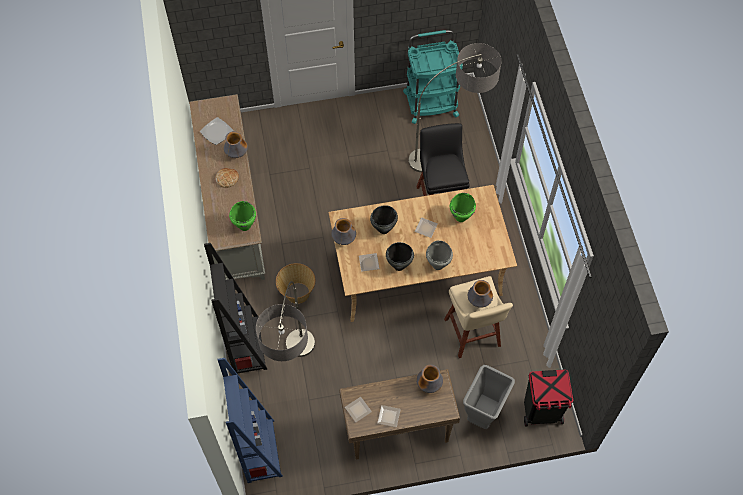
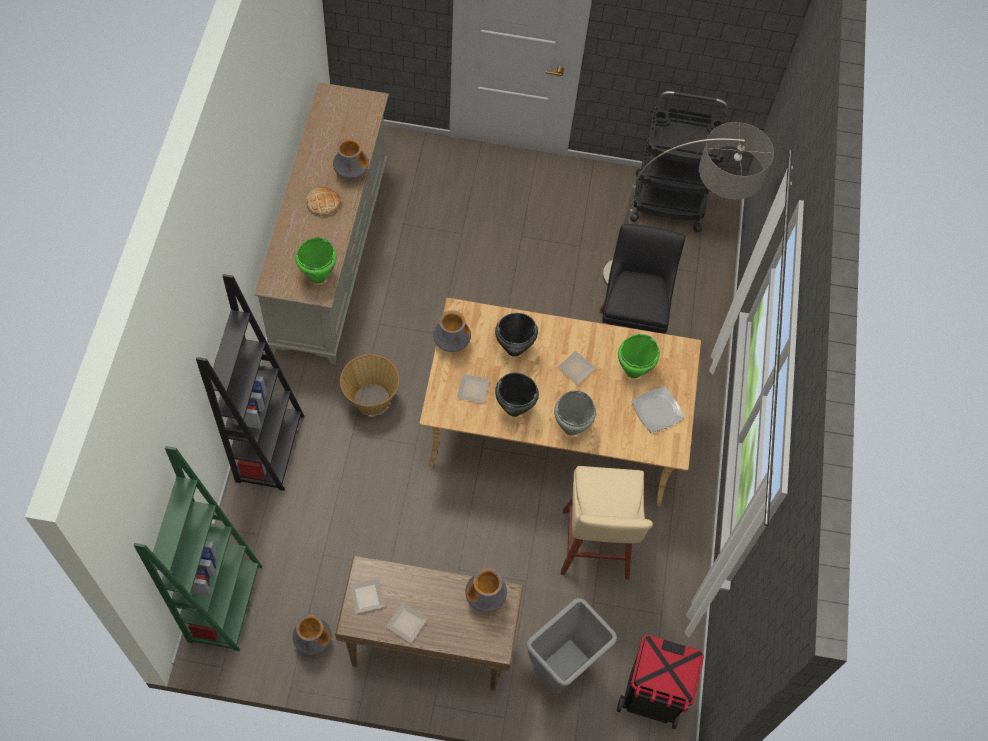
camera: 15 degrees right, 0 degrees up
plate [200,117,233,145] -> plate moved to [632,386,684,433]
blue bookcase [218,358,283,483] -> green bookcase [134,446,262,651]
floor lamp [256,281,315,361] -> none
turquoise cart [403,30,463,124] -> black cart [630,91,728,233]
vase [468,280,493,308] -> vase moved to [293,615,332,655]

